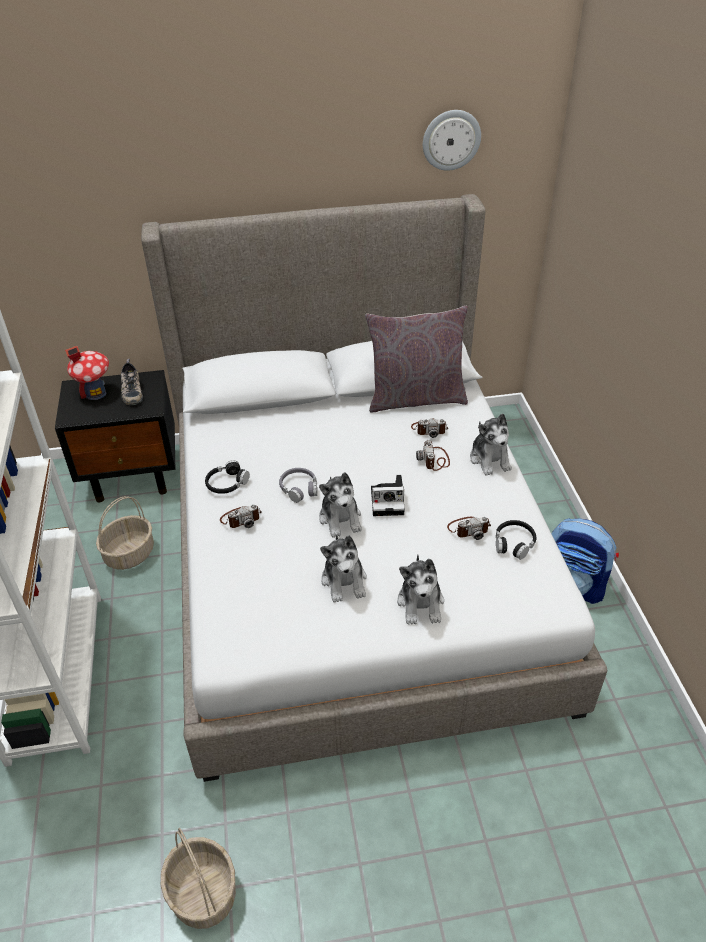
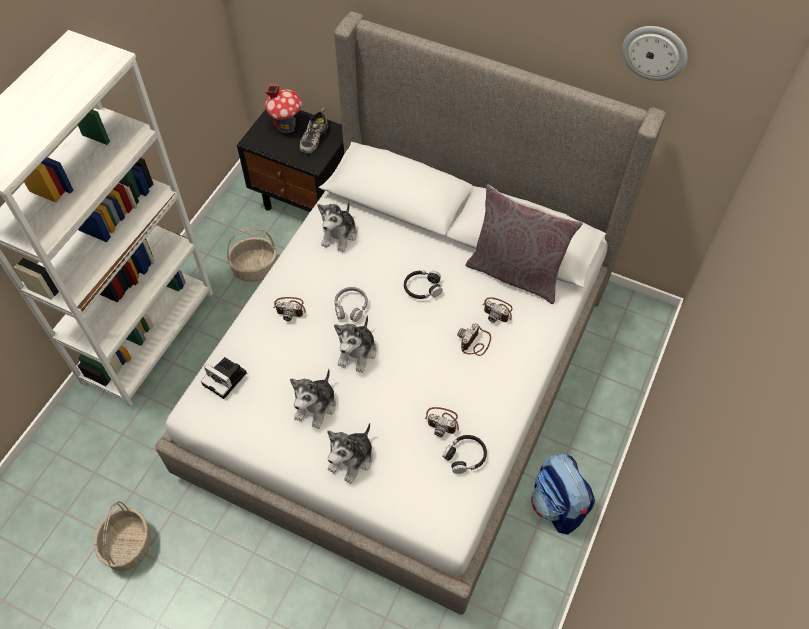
camera: 35 degrees right, 15 degrees up
black headphones [205,460,250,494] -> black headphones moved to [404,270,443,299]
camera [371,475,405,516] -> camera moved to [201,357,247,399]
plush toy [470,413,512,476] -> plush toy moved to [317,201,357,252]

